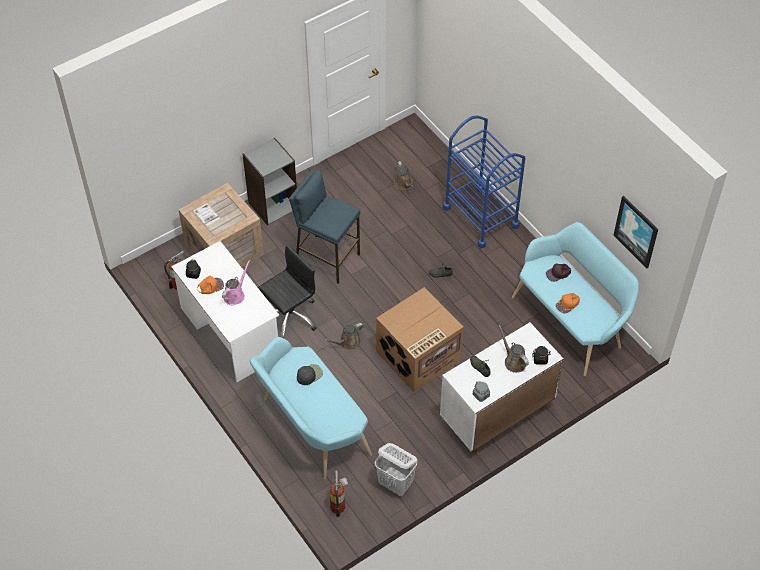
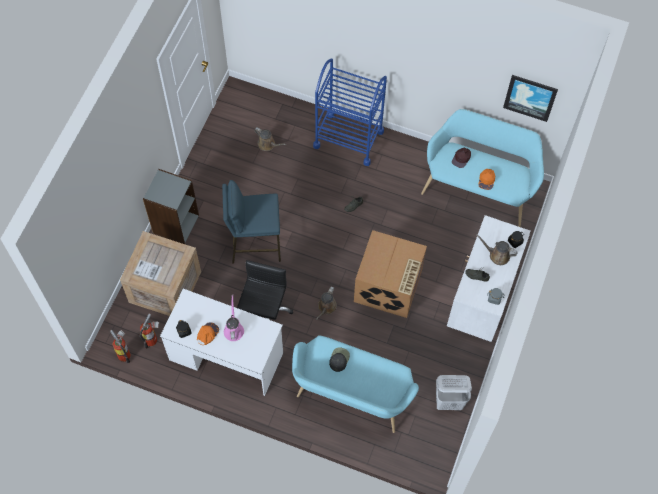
camera: 35 degrees left, 10 degrees up
fire extinguisher [330,470,349,517] -> fire extinguisher moved to [110,330,131,363]

